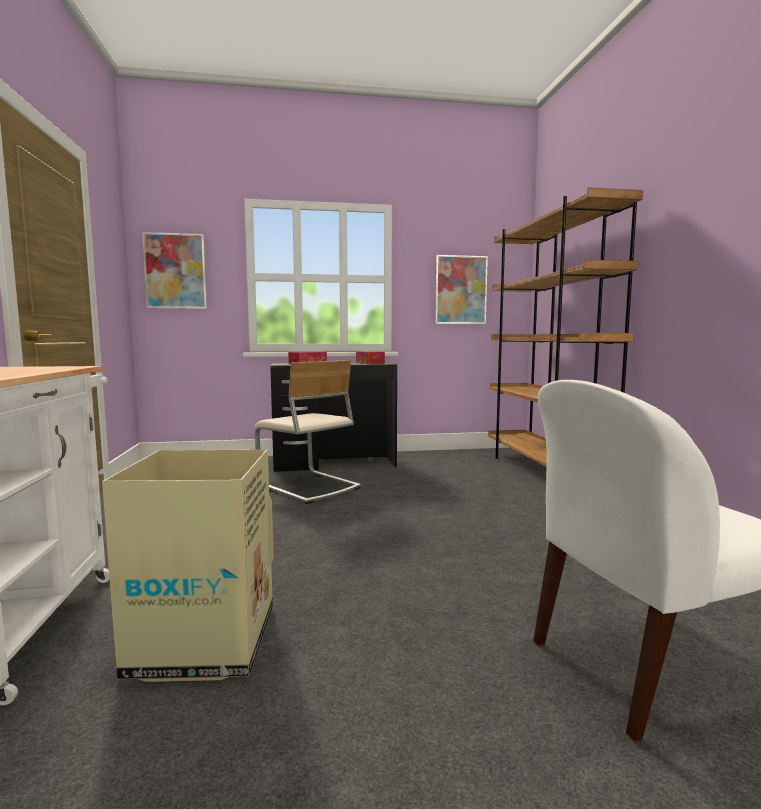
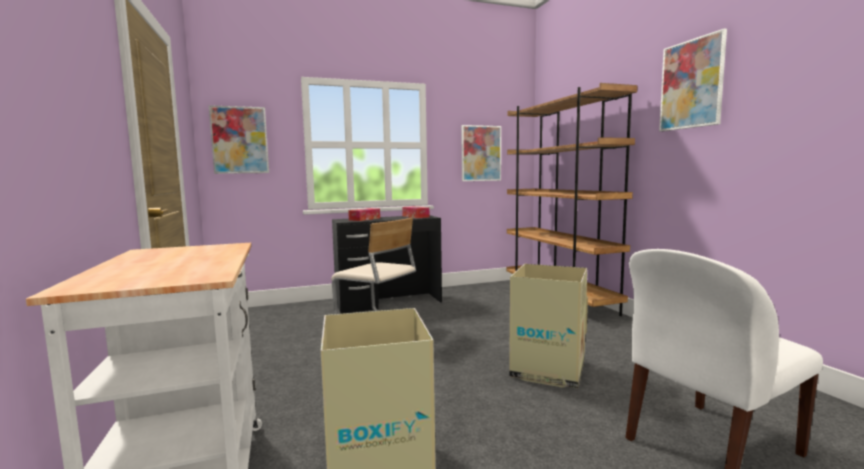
camera: 10 degrees left, 0 degrees up
none -> cardboard box [509,264,588,389]
none -> picture [659,28,727,132]

